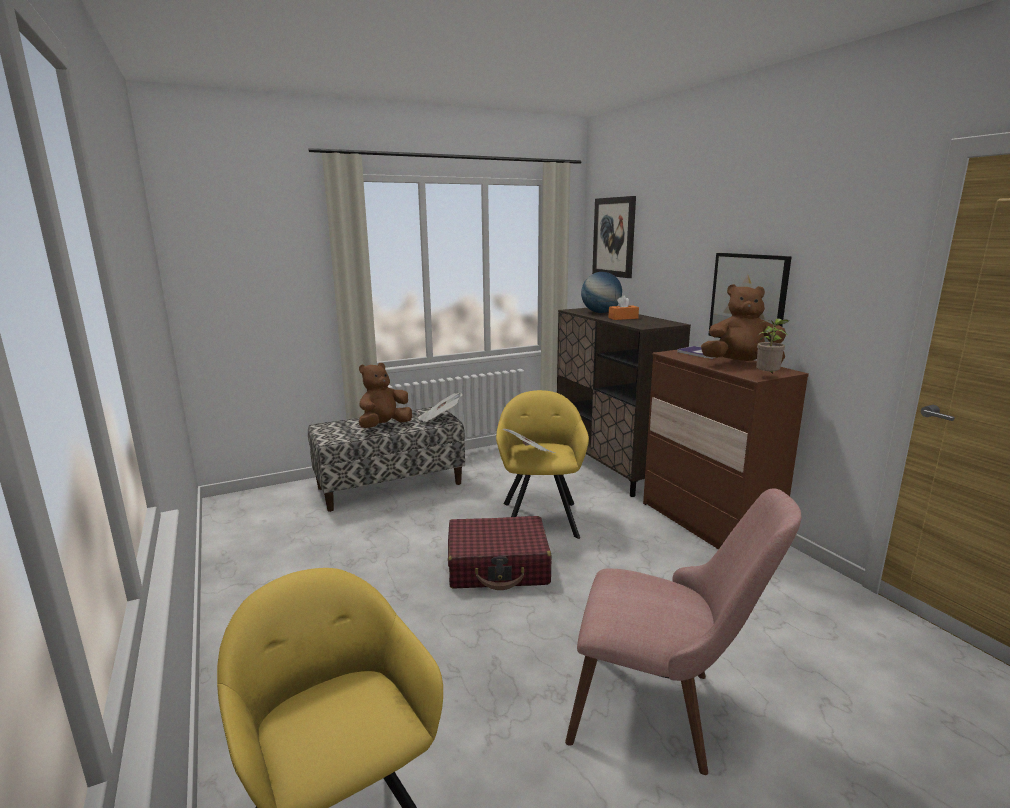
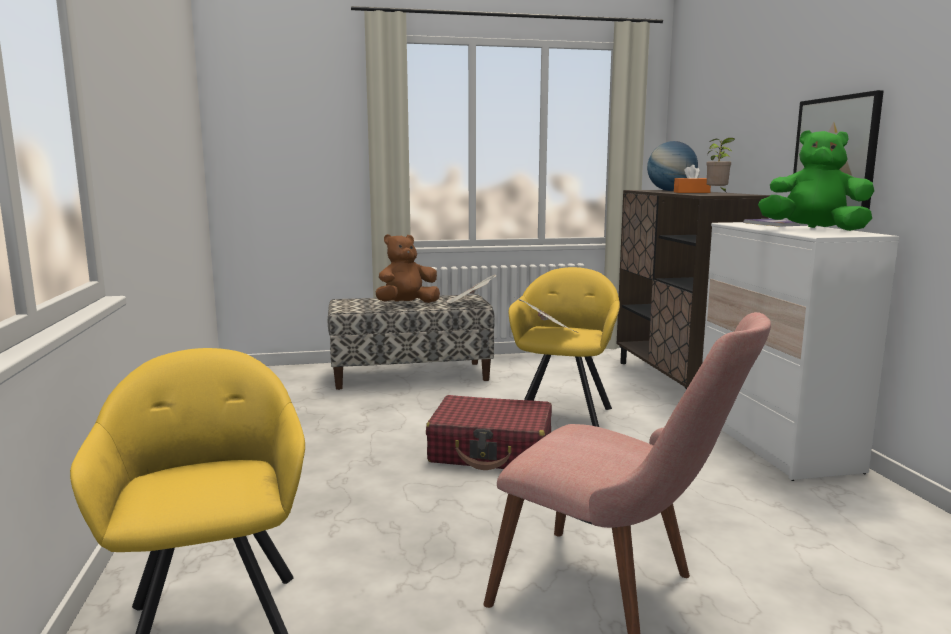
camera: 15 degrees right, 5 degrees down
picture [592,196,636,278] -> none
brown dresser [643,350,809,550] -> white dresser [702,222,899,481]
brown plush toy [701,284,786,363] -> green plush toy [758,130,874,231]
potted plant [756,318,789,374] -> potted plant moved to [706,138,735,193]

